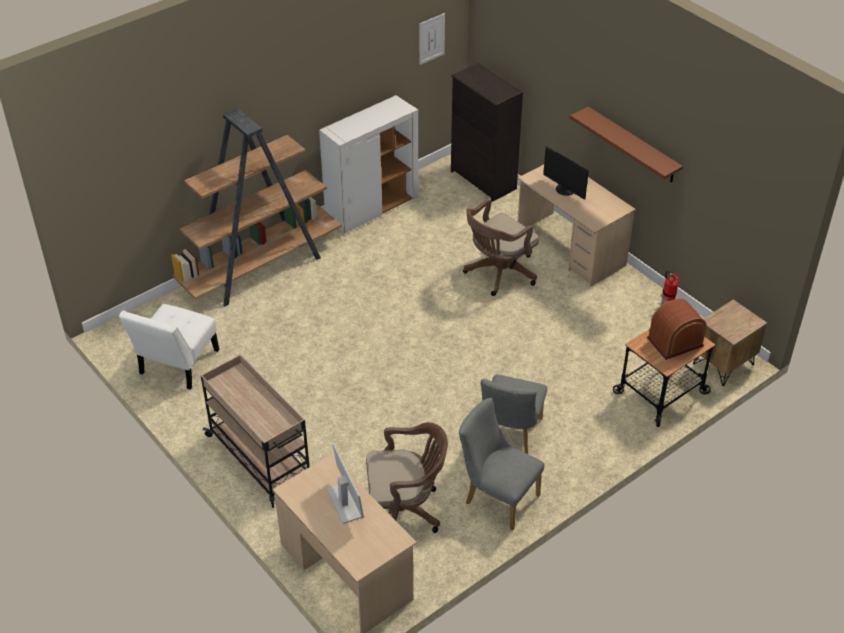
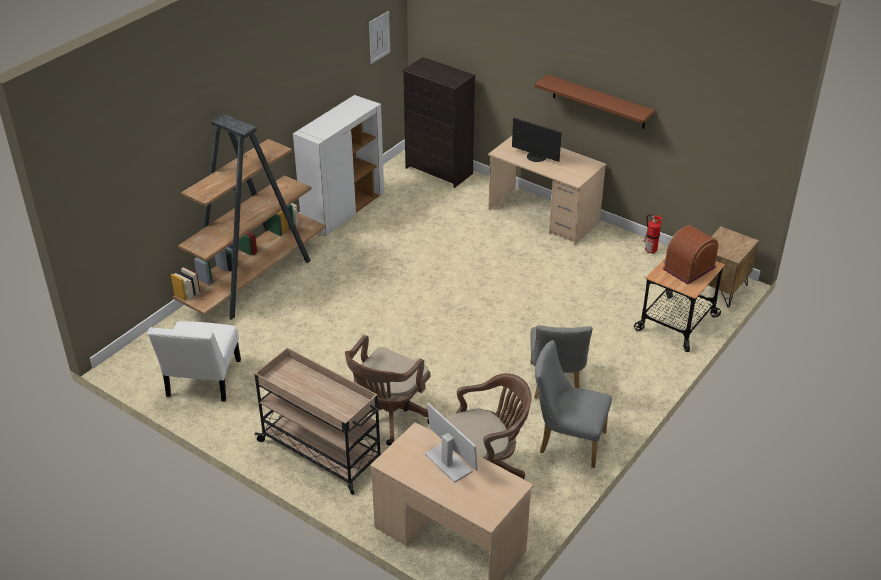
camera: 15 degrees left, 5 degrees down
brown office chair [463,199,539,296] -> brown office chair moved to [345,335,430,446]

